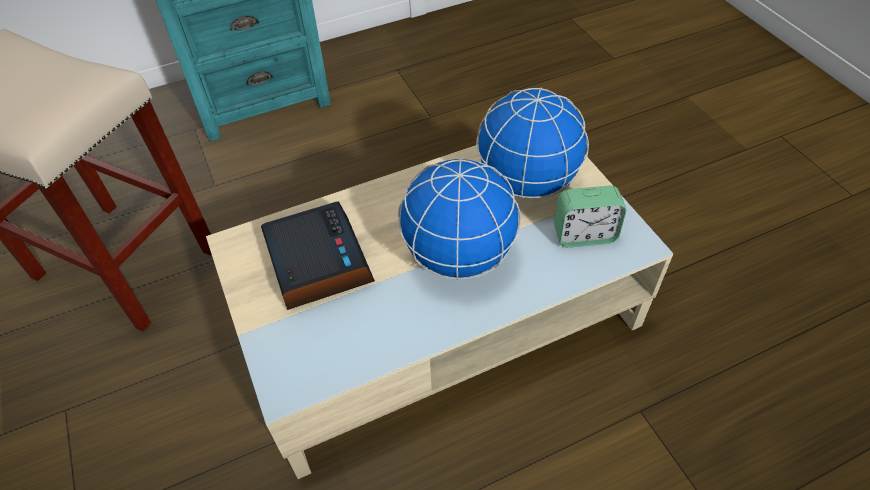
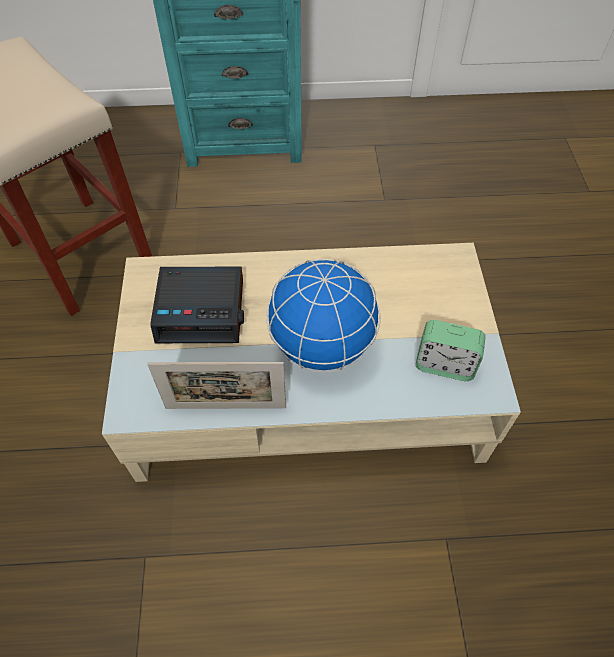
camera: 20 degrees right, 5 degrees up
alarm clock [261,201,375,310] -> alarm clock turned 90 degrees clockwise [150,267,244,343]
globe [476,87,589,199] -> none
none -> picture frame [147,362,286,409]

